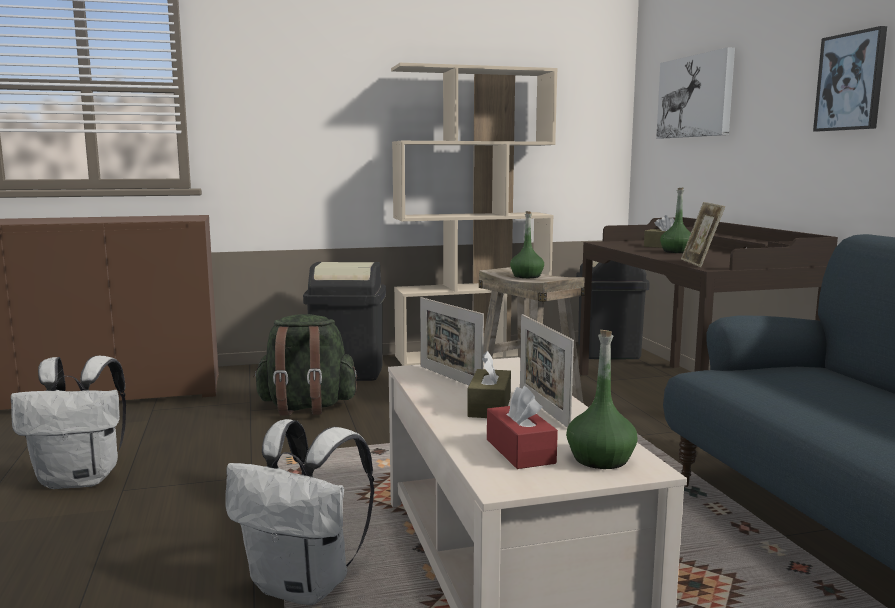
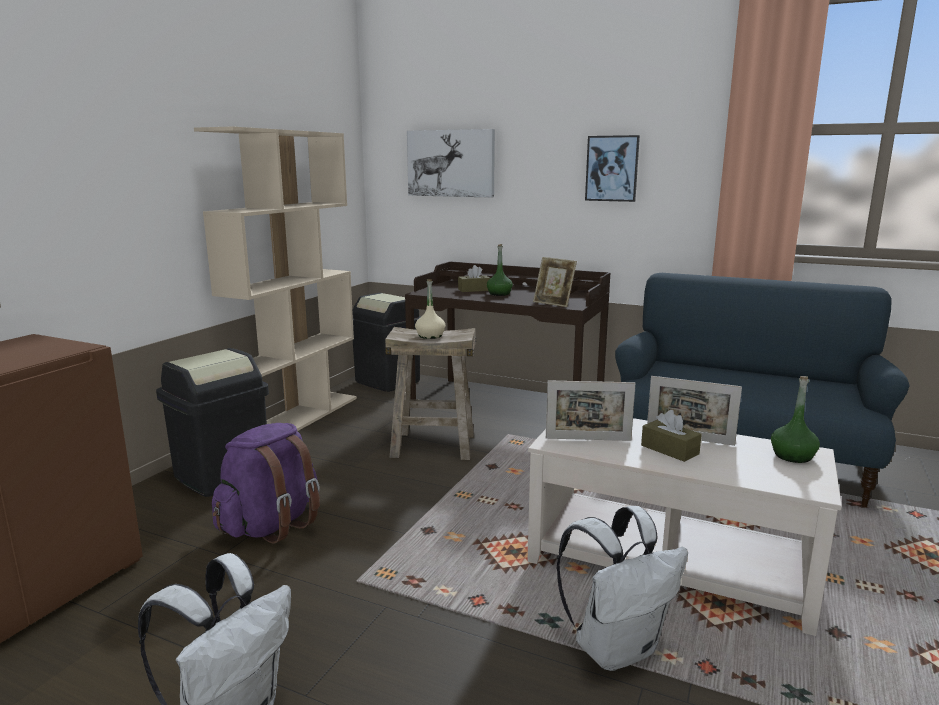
camera: 50 degrees left, 5 degrees up
green backpack [253,314,357,416] -> purple backpack [212,423,320,544]
red tissue box [487,386,558,469] -> none
green bottle [510,211,544,278] -> beige bottle [415,279,445,339]

